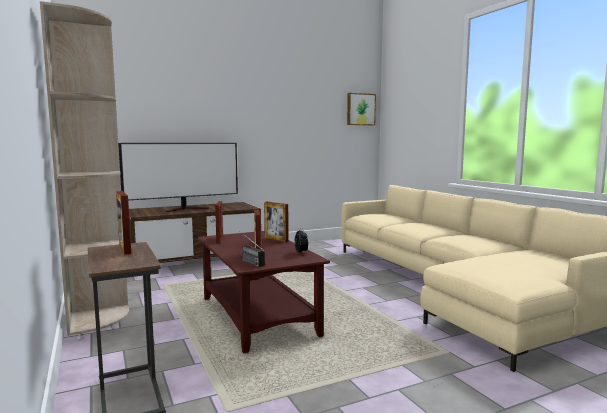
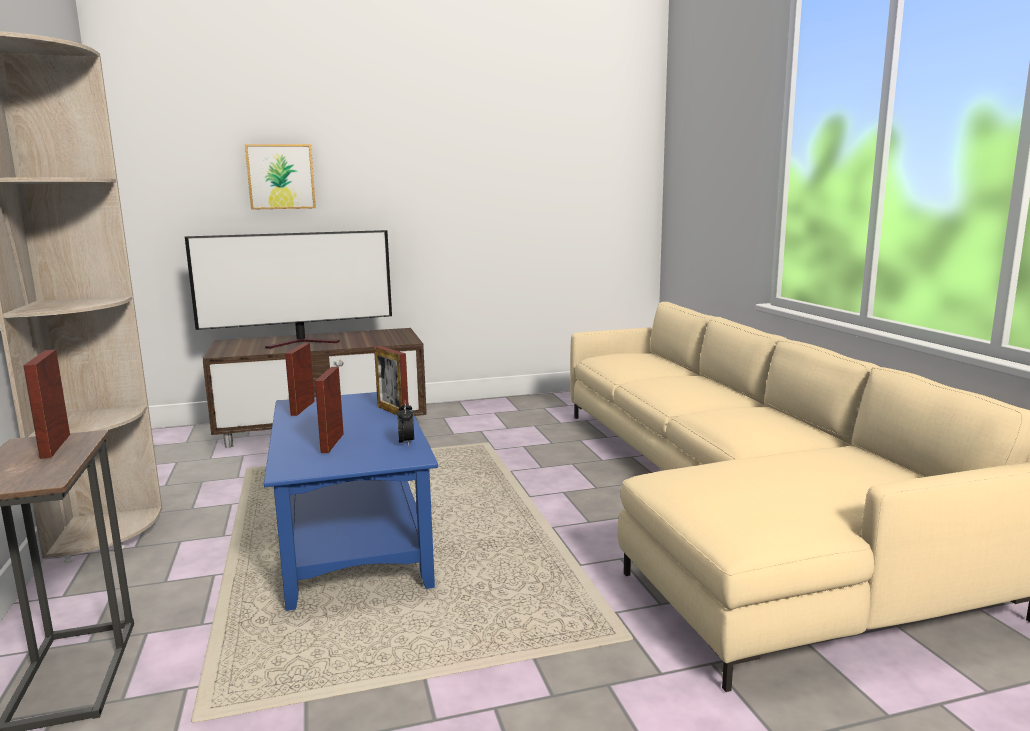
camera: 10 degrees right, 5 degrees up
brown coffee table [198,231,330,353] -> blue coffee table [264,392,438,611]
radio [239,231,265,267] -> none
picture [347,93,376,125] -> picture moved to [245,144,316,210]

